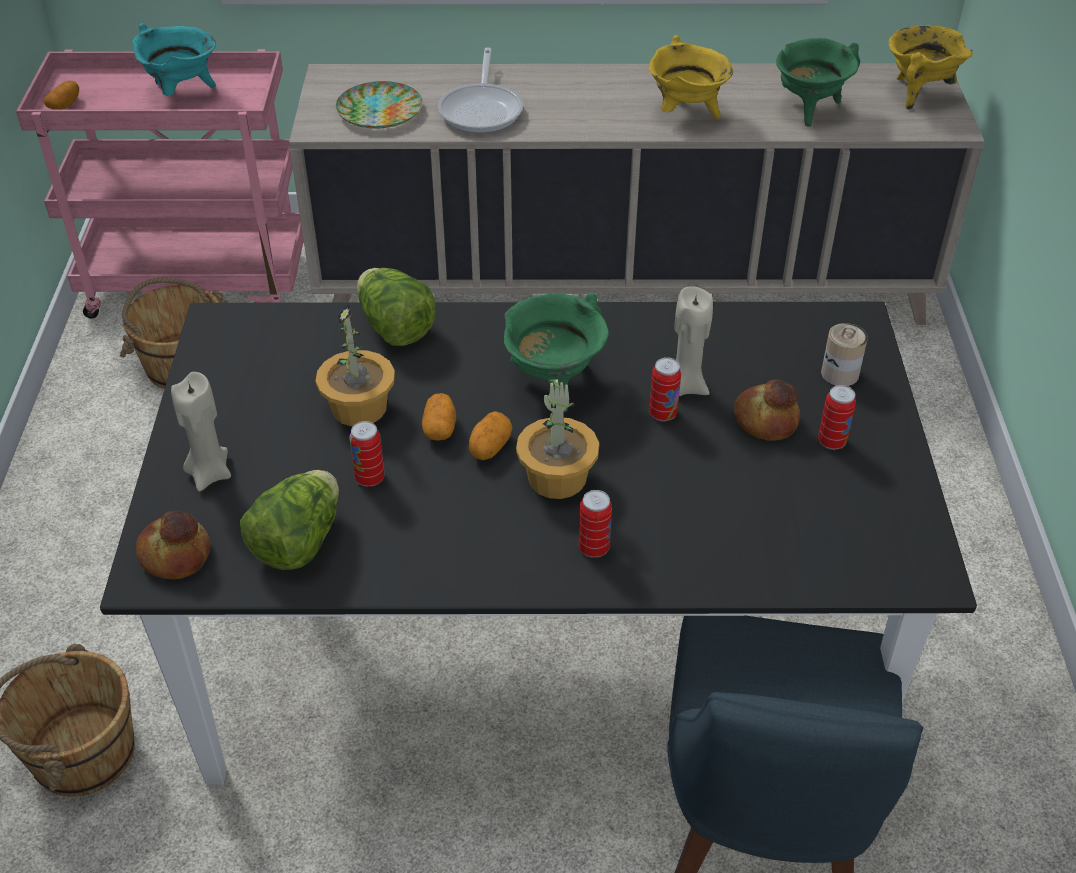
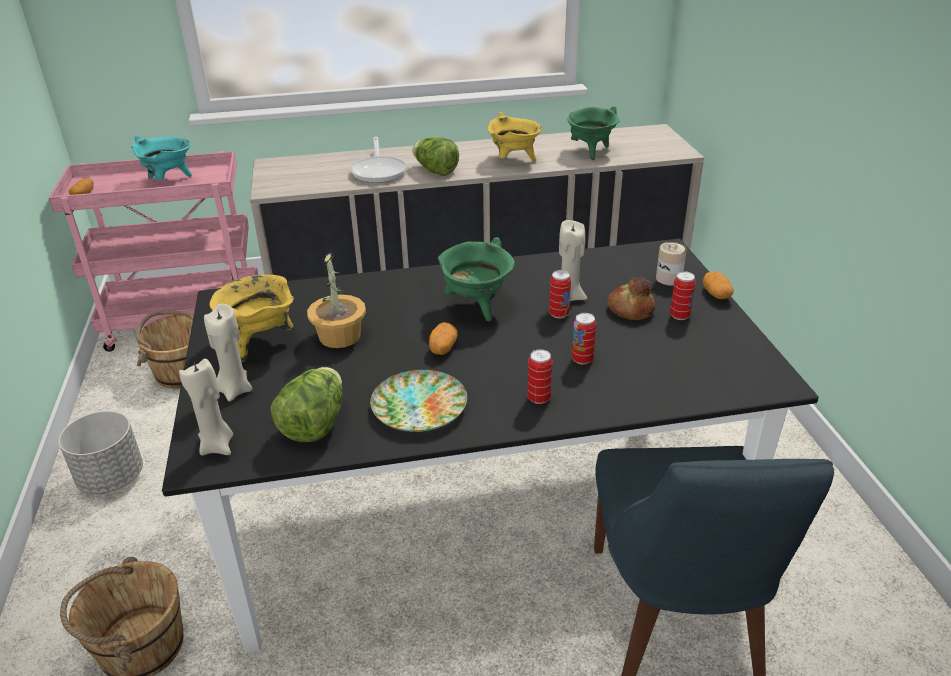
camera: 10 degrees left, 10 degrees down
bread [136,511,210,579] -> beige candle [179,359,233,456]
plate [336,81,422,129] -> plate moved to [370,370,467,432]
can [349,421,385,487] -> can moved to [572,313,596,365]
lettuce [357,268,436,346] -> lettuce moved to [413,137,459,176]
potato [422,393,456,441] -> potato moved to [703,271,734,299]
potted plant [516,379,599,499] -> none
yellow cooking pot [889,25,973,110] -> yellow cooking pot moved to [210,275,294,362]
none -> grey planter [59,411,143,494]

